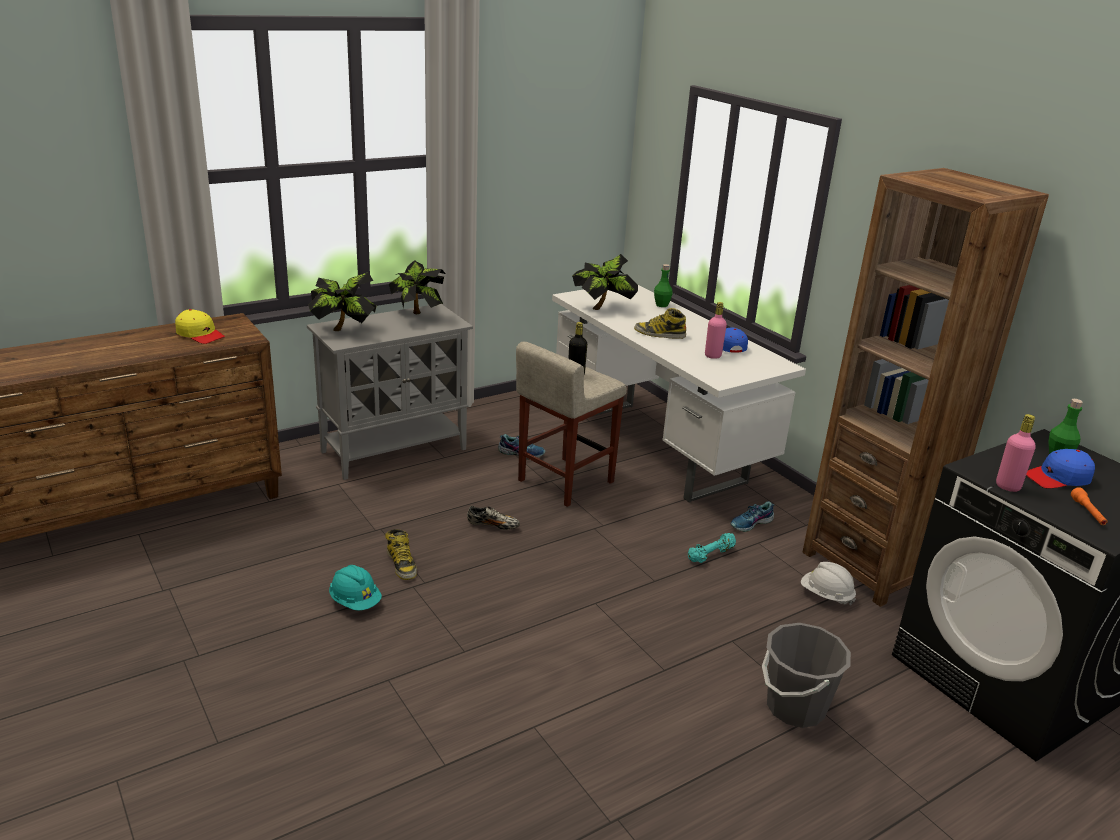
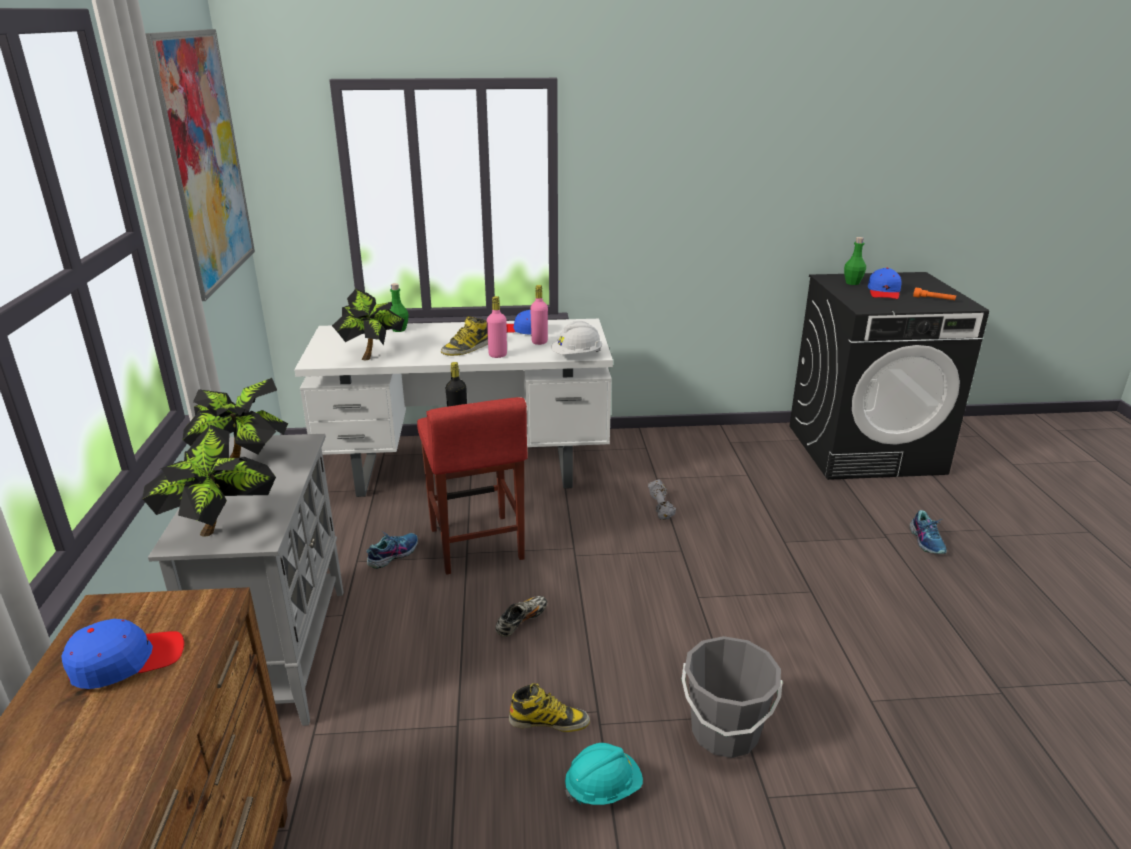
camera: 60 degrees left, 0 degrees up
yellow cap [175,309,225,344] -> blue cap [61,619,184,689]
beige stool [516,341,627,507] -> red stool [417,397,528,575]
turquoise dumbbell [688,533,736,563] -> grey dumbbell [648,480,676,520]
shoe [731,501,775,532] -> shoe moved to [910,510,947,554]
grey bucket [762,623,851,728] -> grey bucket moved to [682,636,783,758]
white hard hat [801,562,856,605] -> white hard hat moved to [551,321,602,354]
brown bookcase [802,168,1049,607] -> none
pink bottle [996,414,1036,492] -> pink bottle moved to [487,296,507,358]
none -> picture [145,29,255,301]

